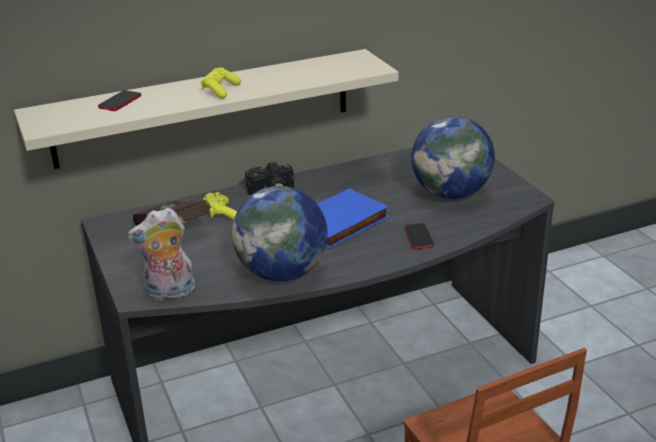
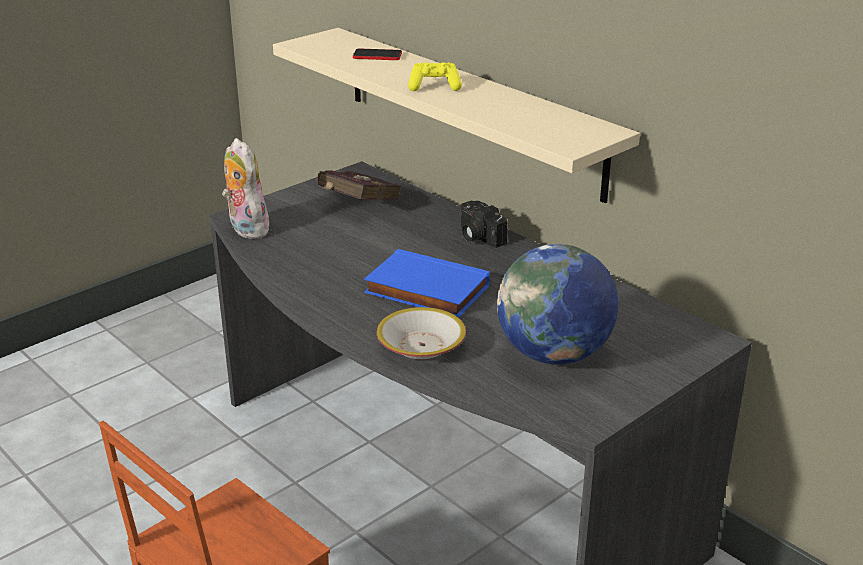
camera: 70 degrees right, 0 degrees up
yellow game controller [203,192,237,220] -> none
globe [232,186,327,281] -> none
phone [404,223,434,249] -> bowl [377,307,466,360]

